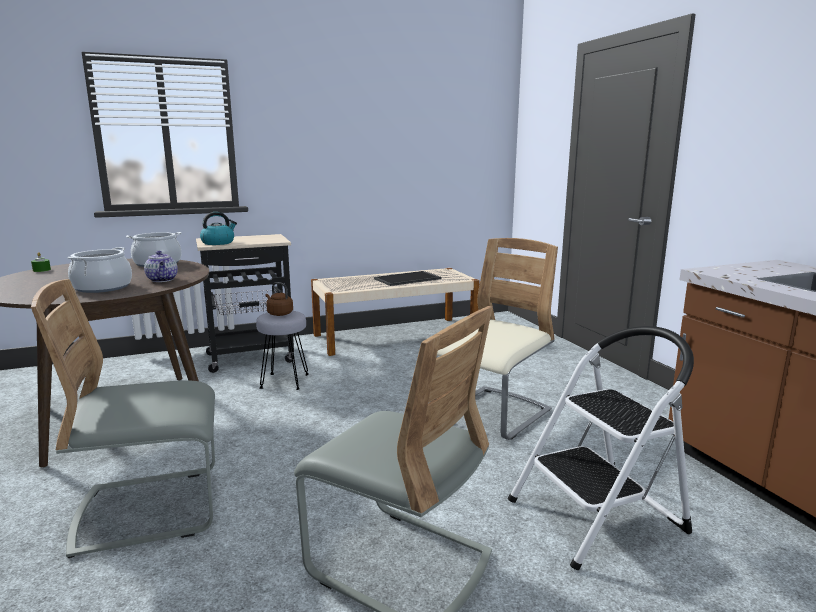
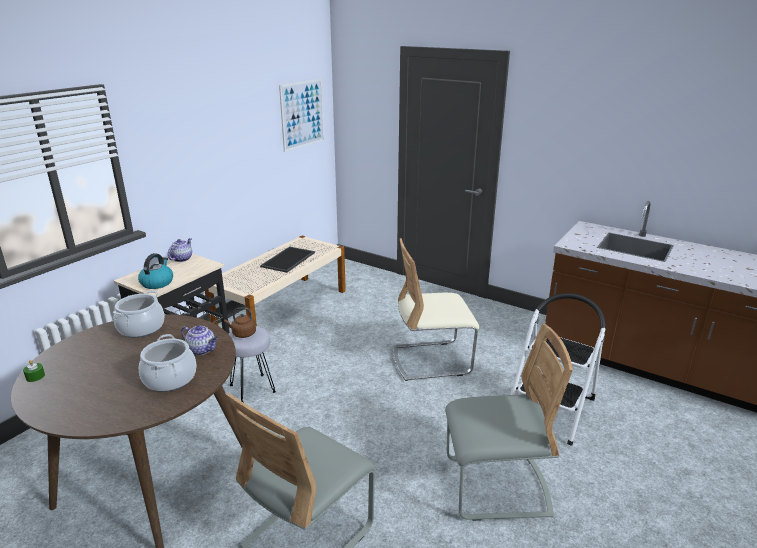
camera: 35 degrees left, 10 degrees up
beige chair [436,238,558,440] -> beige chair turned 105 degrees counterclockwise [394,238,480,381]
none -> teapot [168,238,192,262]
none -> picture [279,79,325,152]

